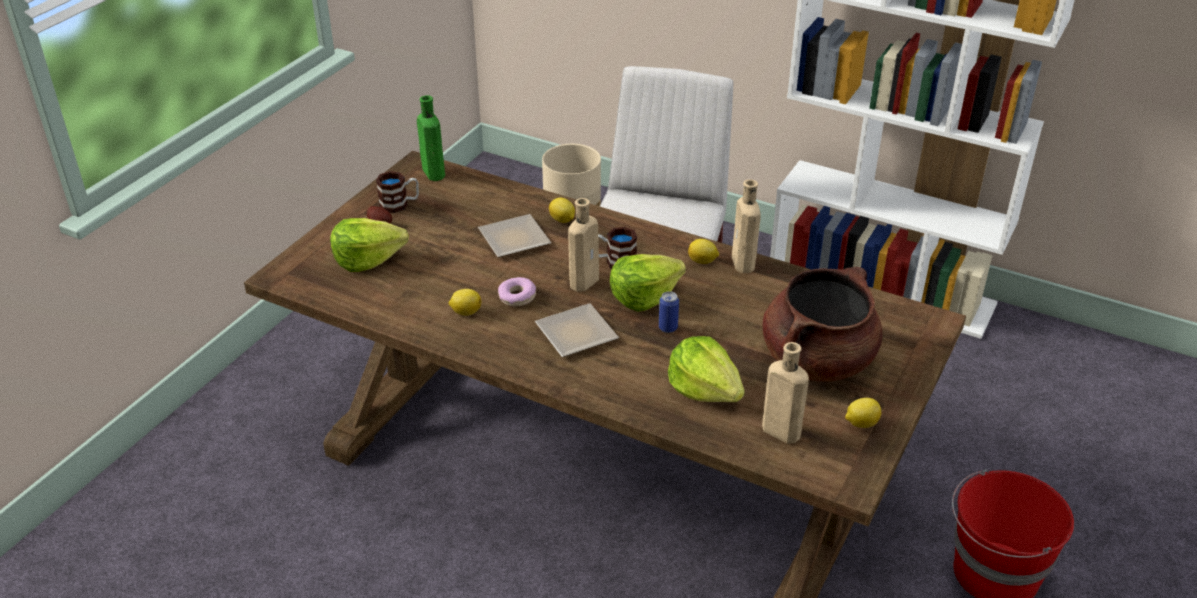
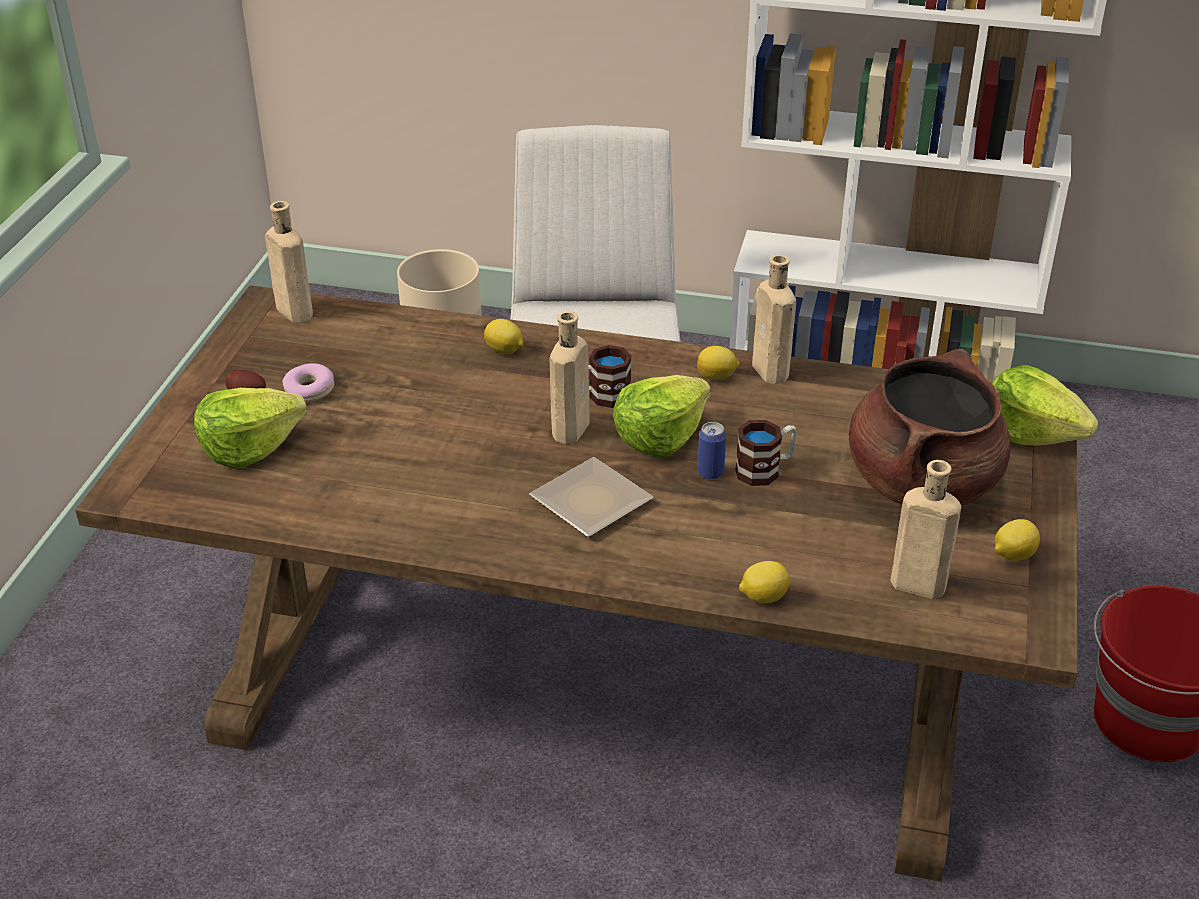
camera: 15 degrees left, 0 degrees up
mug [376,171,419,213] -> mug moved to [735,420,797,486]
green bottle [417,95,445,181] -> beige bottle [265,201,313,323]
lemon [448,289,481,316] -> lemon moved to [739,561,789,603]
plate [478,214,551,257] -> none
donut [498,277,536,306] -> donut moved to [282,363,334,402]
lettuce [668,336,745,402] -> lettuce moved to [992,365,1099,446]

